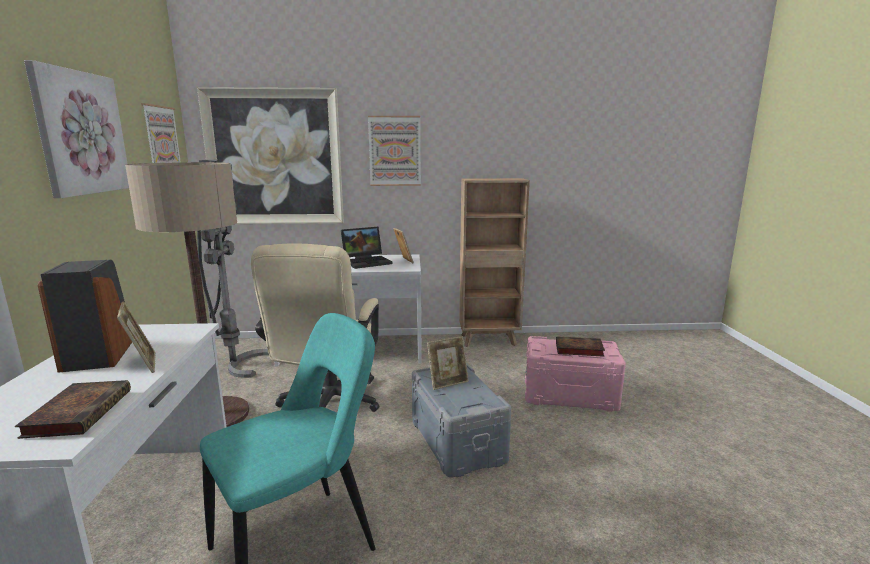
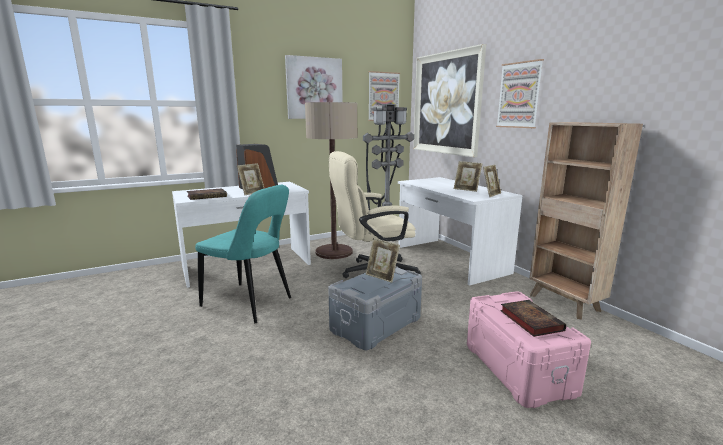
camera: 65 degrees right, 0 degrees up
laptop [341,227,393,269] -> picture frame [454,161,483,192]

